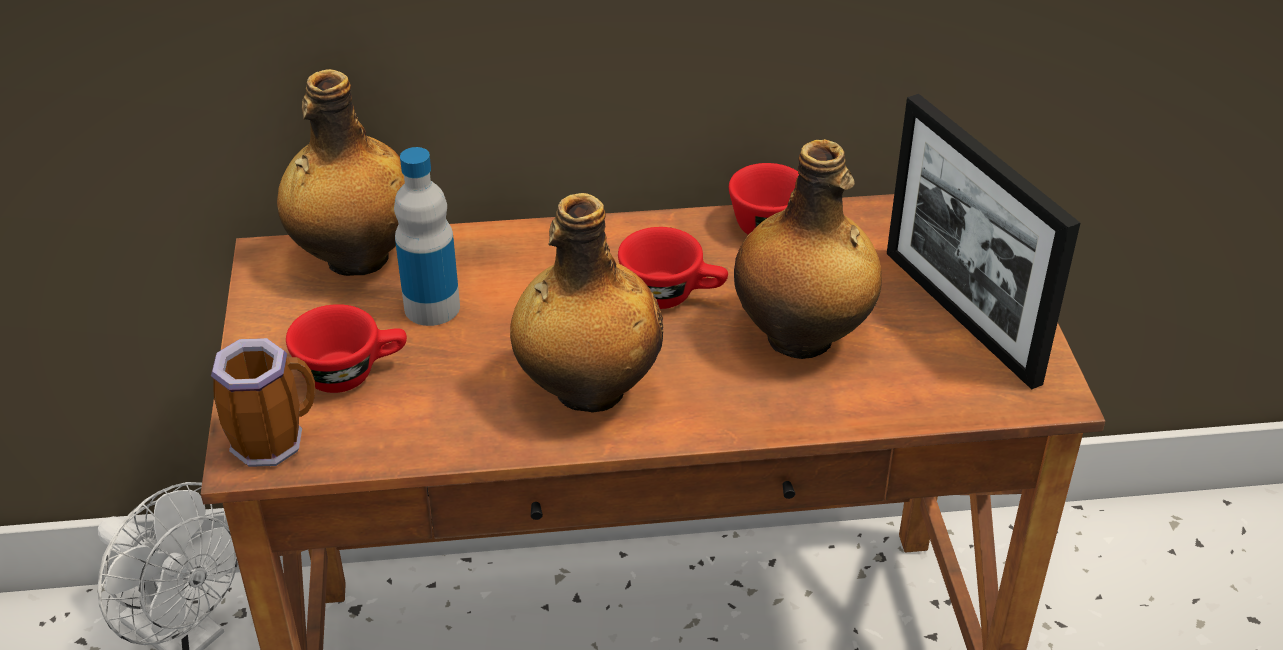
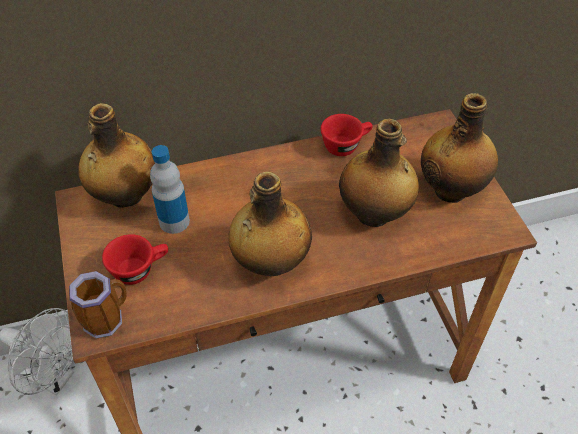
camera: 10 degrees left, 10 degrees up
red cup [618,227,728,309] -> none
picture frame [887,94,1080,390] -> bottle [421,93,498,203]

